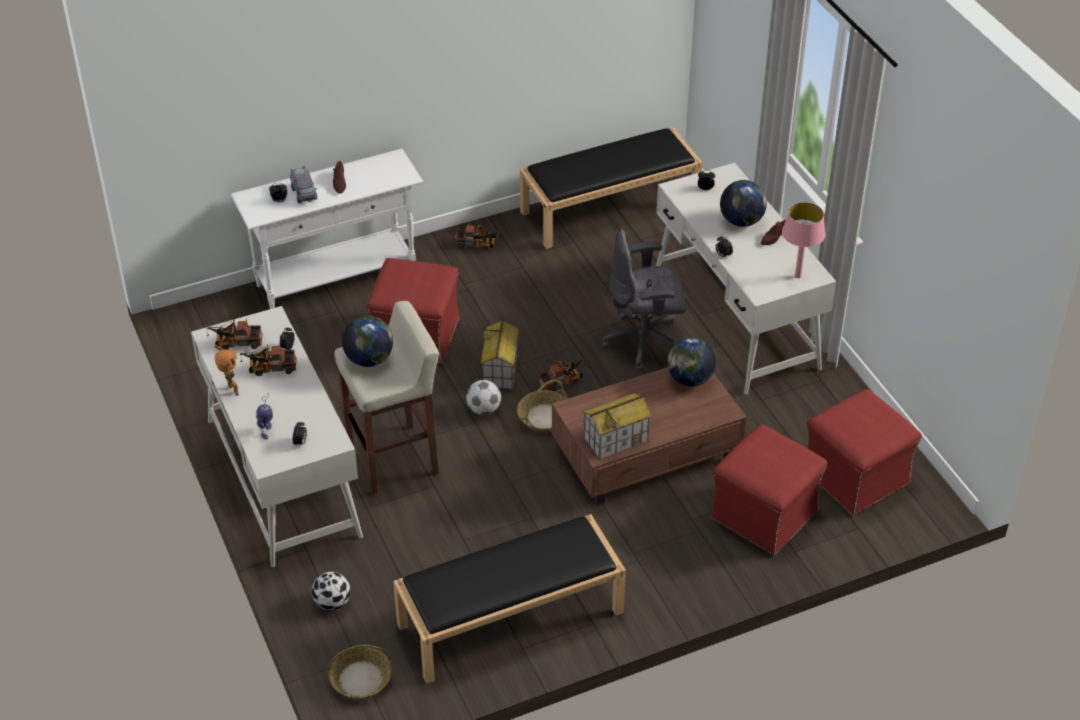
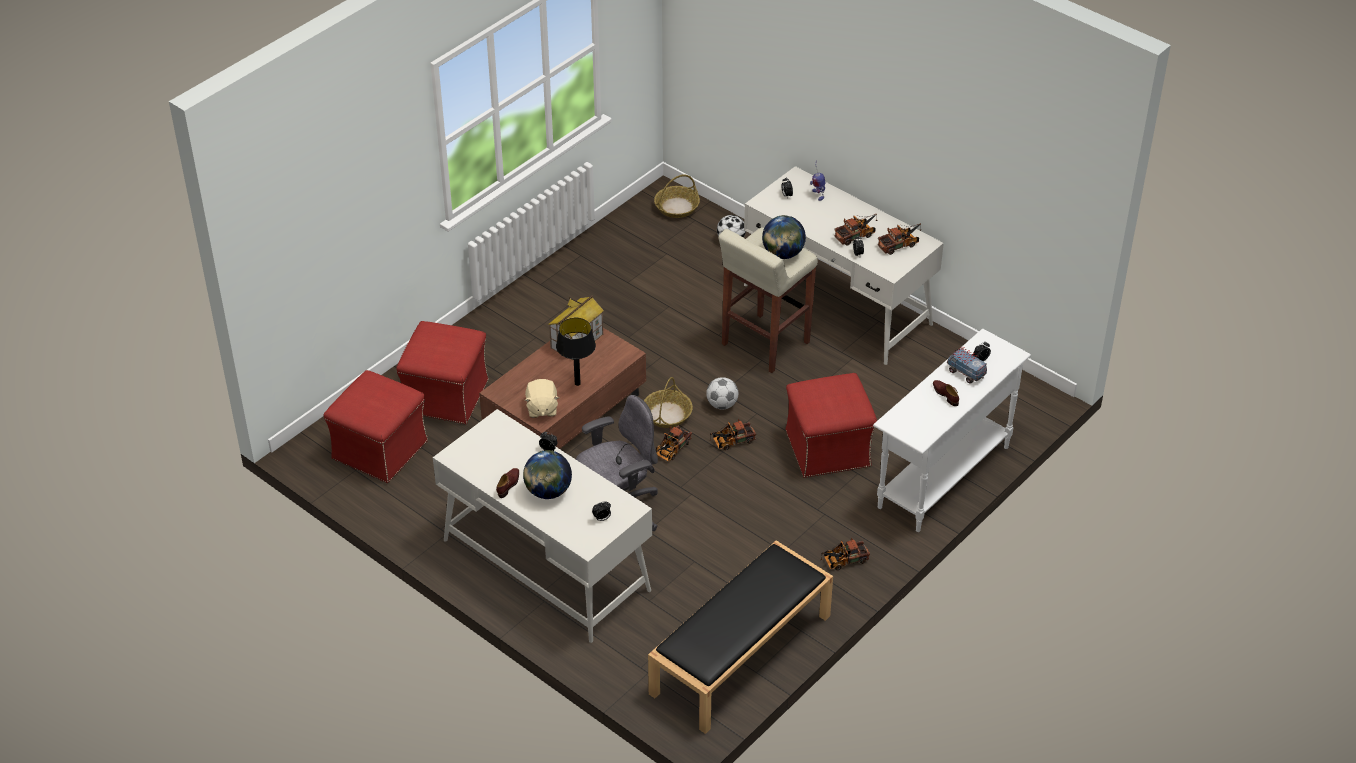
camera: 155 degrees right, 0 degrees up
toy robot [215,345,239,396] -> none
black bench [393,514,626,684] -> none
toy house [481,319,519,390] -> toy truck [709,419,756,450]
globe [667,338,716,386] -> beige plush toy [525,379,559,418]
pink table lamp [782,202,825,278] -> none
none -> black table lamp [556,318,596,386]

